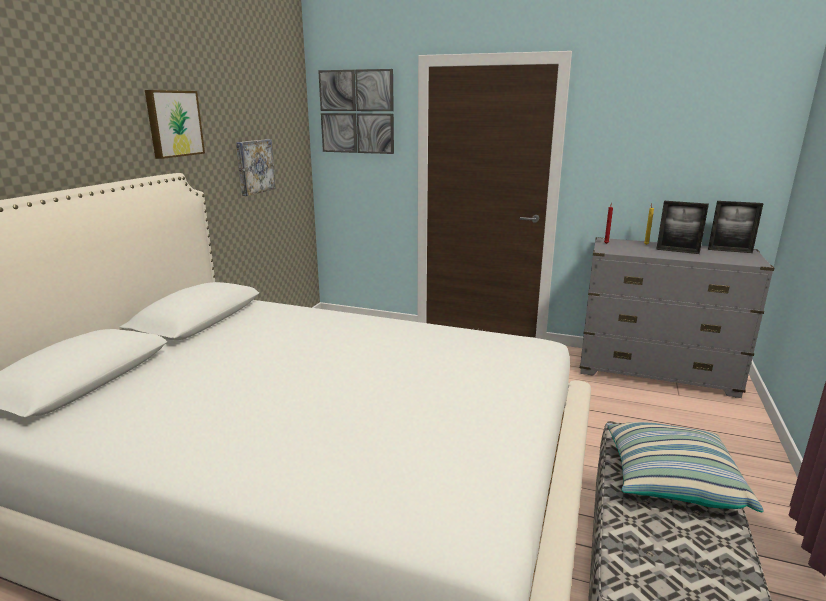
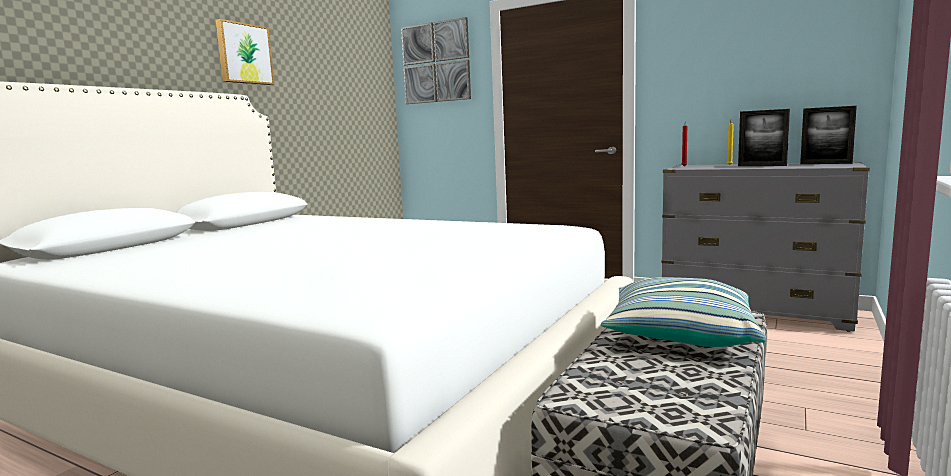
camera: 10 degrees right, 10 degrees down
picture [236,139,276,196] -> none

